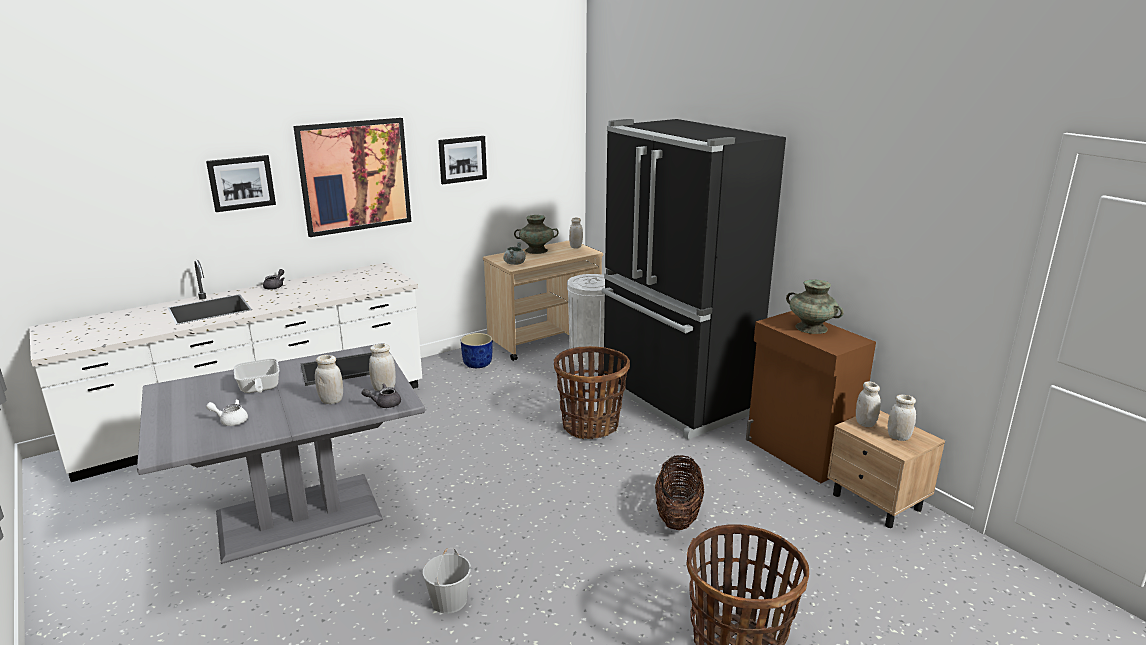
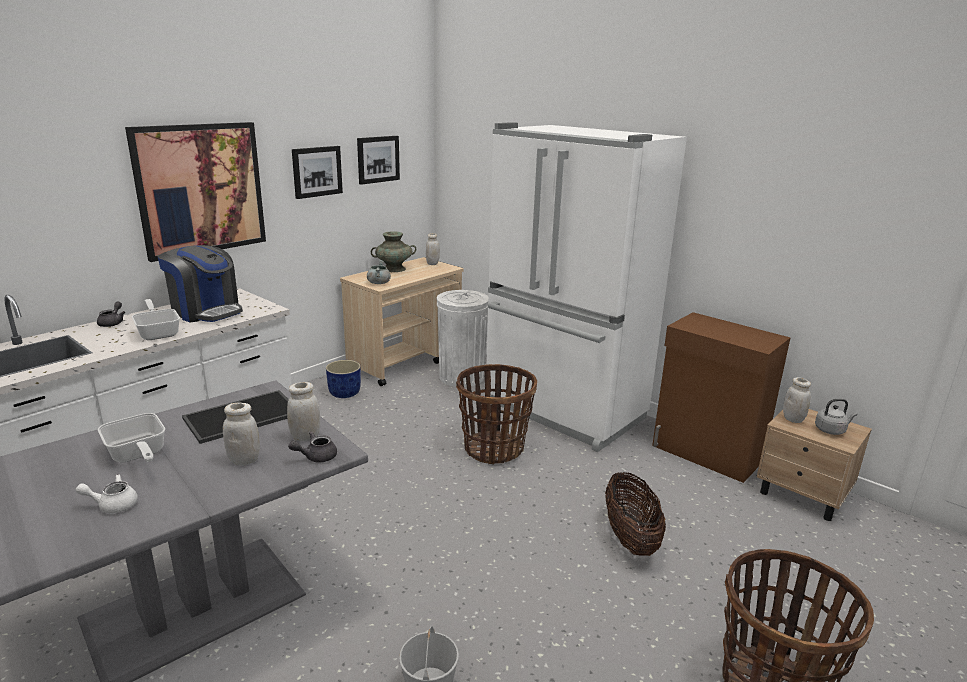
camera: 15 degrees left, 0 degrees up
picture [206,155,276,212] -> picture moved to [357,136,400,185]
black fridge [601,119,786,439] -> white fridge [486,122,687,452]
turquoise vase [786,280,843,334] -> none
white jar [888,395,916,441] -> grey kettle [815,399,857,435]
none -> frying pan [132,299,180,340]
none -> coffee machine [158,245,243,323]

